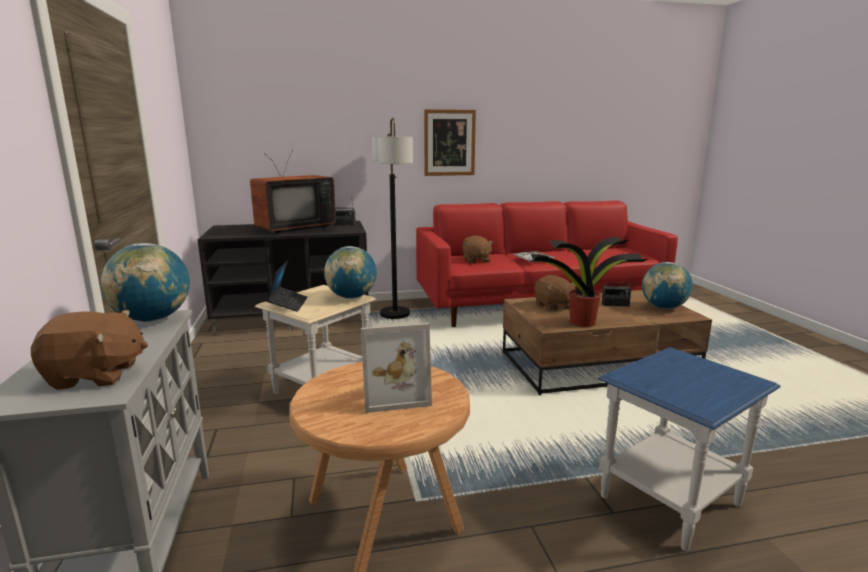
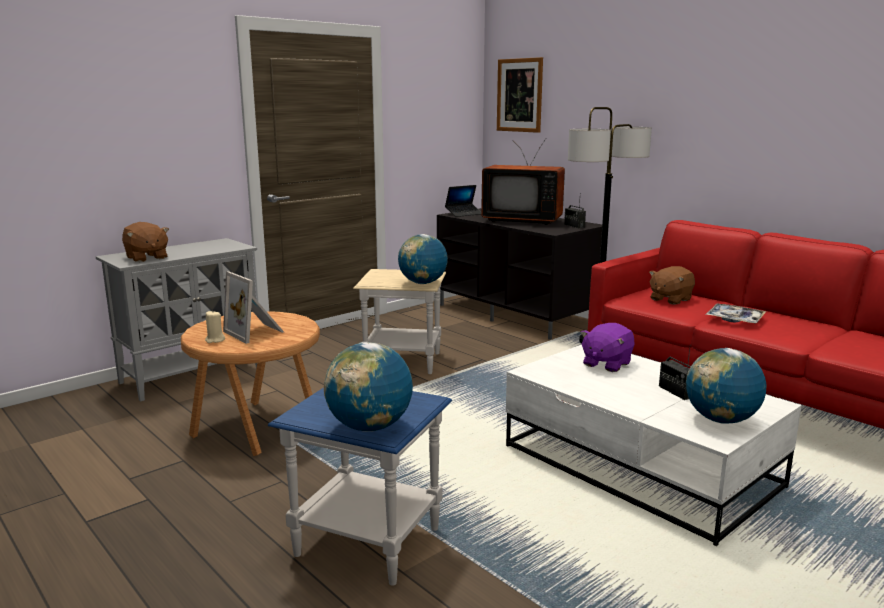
camera: 60 degrees right, 0 degrees up
globe [101,243,190,322] -> globe moved to [324,342,413,432]
laptop [267,261,308,312] -> laptop moved to [445,185,481,217]
picture [424,109,476,176] -> picture moved to [497,57,543,133]
brown coffee table [503,290,712,395] -> white coffee table [506,345,802,546]
potted plant [531,237,648,327] -> none
brown plush toy [534,275,576,311] -> purple plush toy [580,323,634,372]
none -> beige candle [205,310,225,343]

